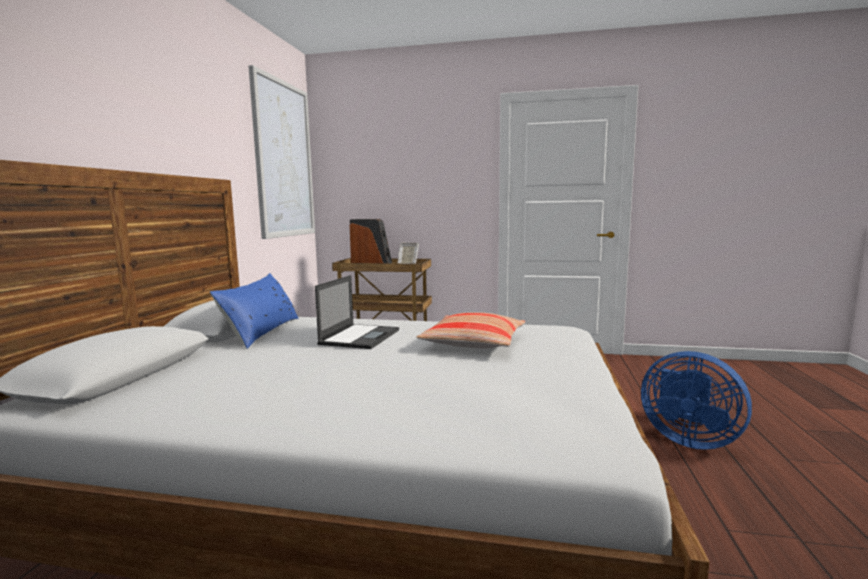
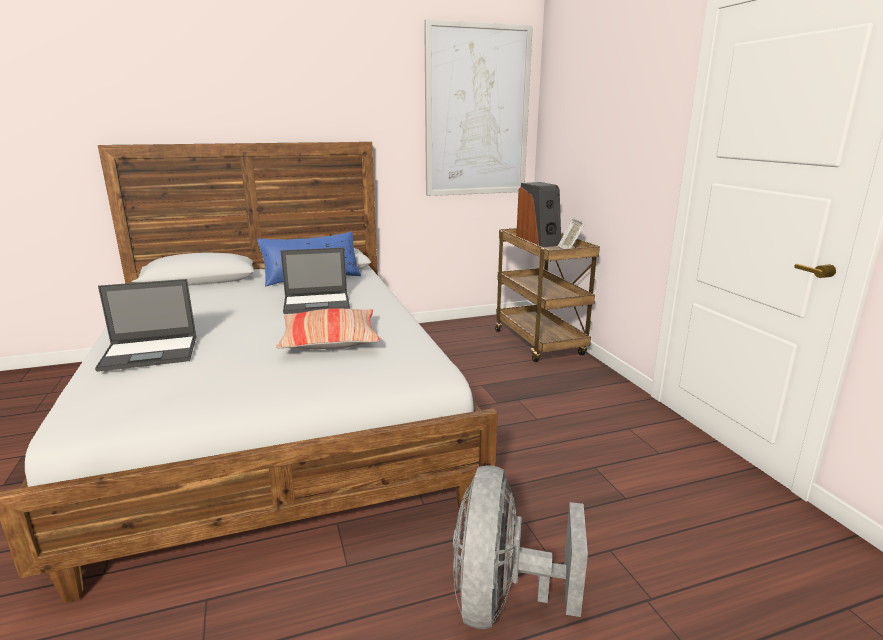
camera: 60 degrees right, 10 degrees up
blue fan [641,351,752,450] -> grey fan [453,465,588,629]
none -> laptop [95,279,196,372]

